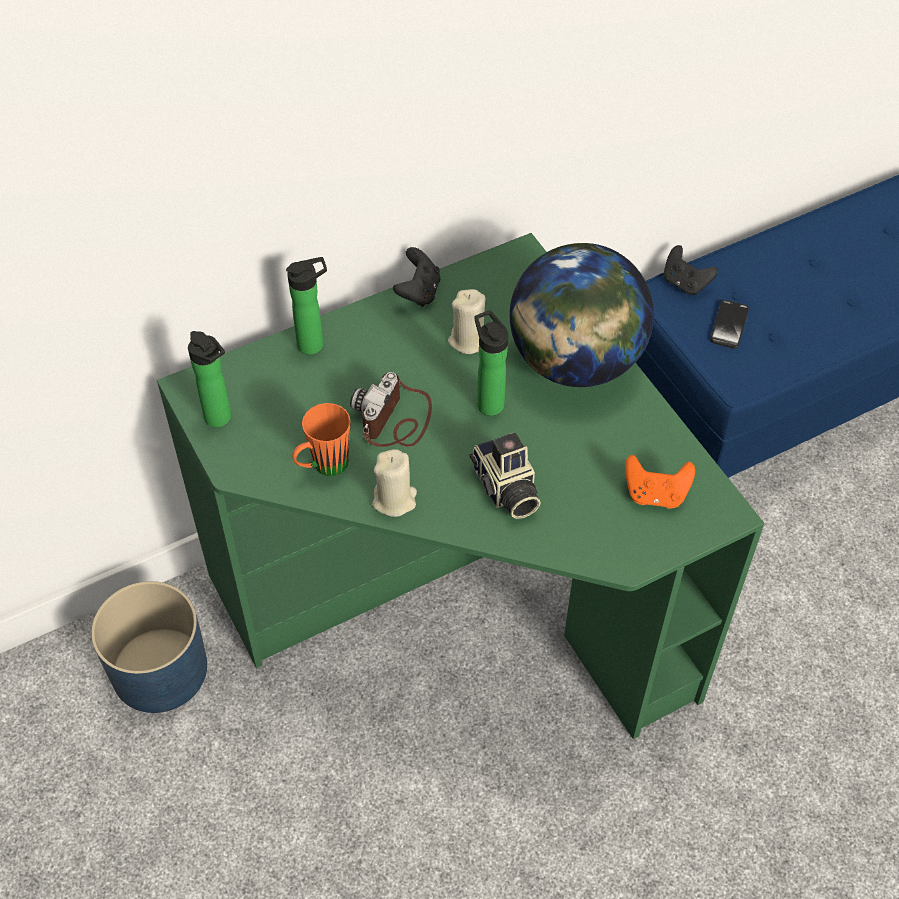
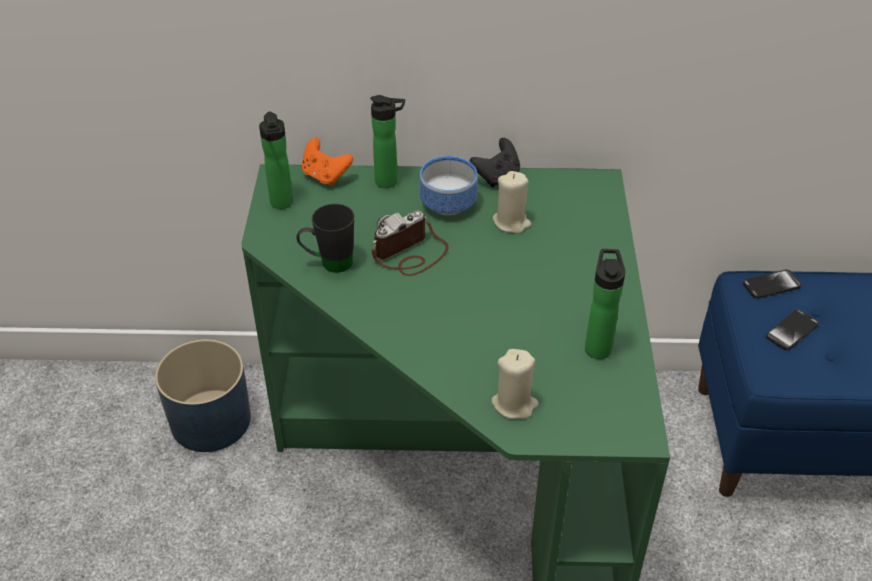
camera: 30 degrees right, 10 degrees down
orange mug [292,403,351,476] -> black mug [297,204,354,273]
beige candle [372,449,417,517] -> beige candle moved to [491,349,539,419]
camera [470,433,541,519] -> none
bottle [474,310,508,416] -> bottle moved to [585,249,626,359]
globe [510,243,654,387] -> none
orange game controller [625,455,695,509] -> orange game controller moved to [302,138,353,186]
black game controller [664,245,718,295] -> phone [743,270,801,299]
none -> bowl [420,156,477,216]

